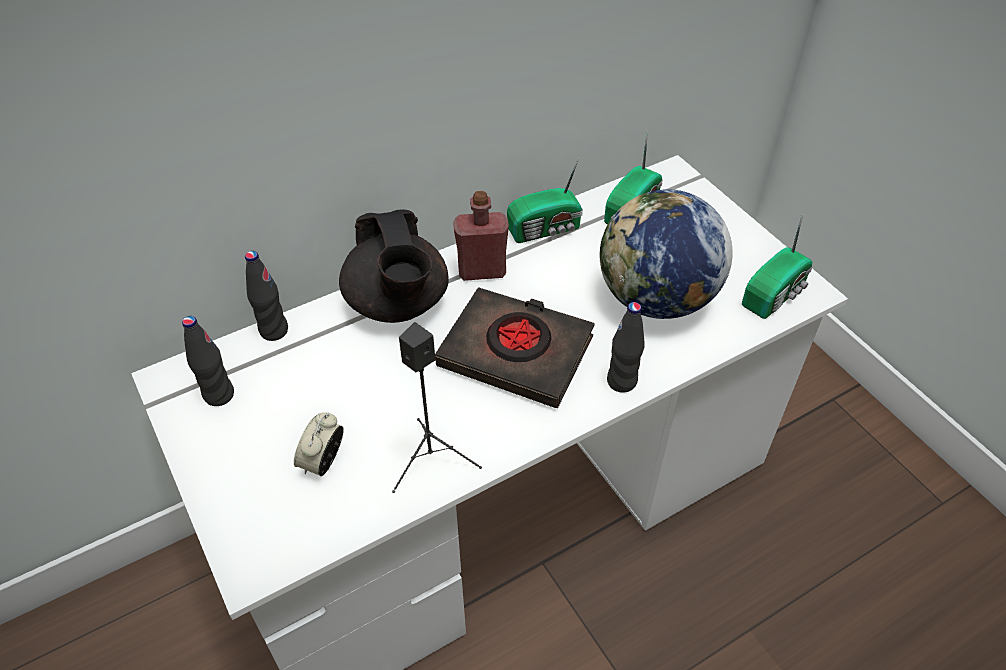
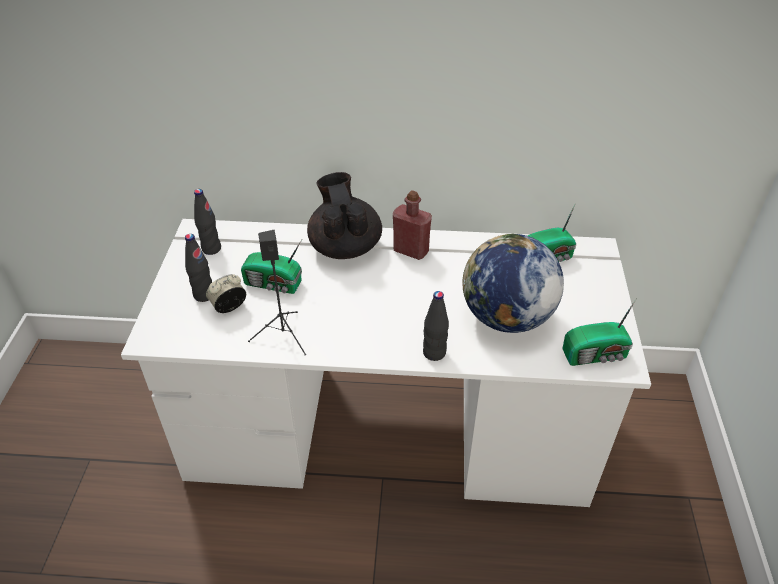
camera: 35 degrees right, 5 degrees down
black bottle [245,251,288,341] -> black bottle moved to [185,234,212,302]
black teapot [339,209,449,323] -> black teapot turned 150 degrees clockwise [307,172,382,259]
black book [435,287,595,408] -> none
radio [507,156,583,243] -> radio moved to [241,240,302,294]

